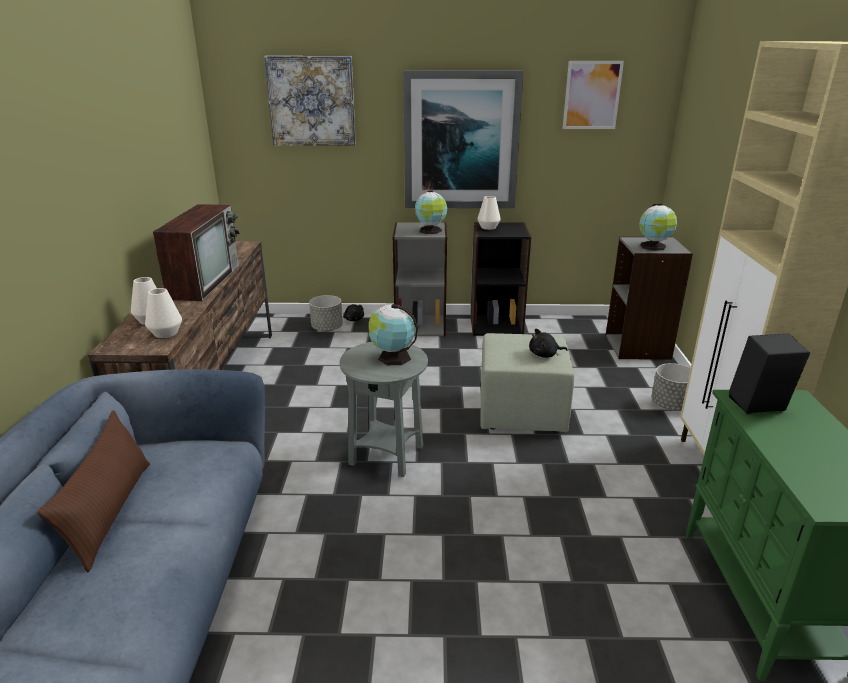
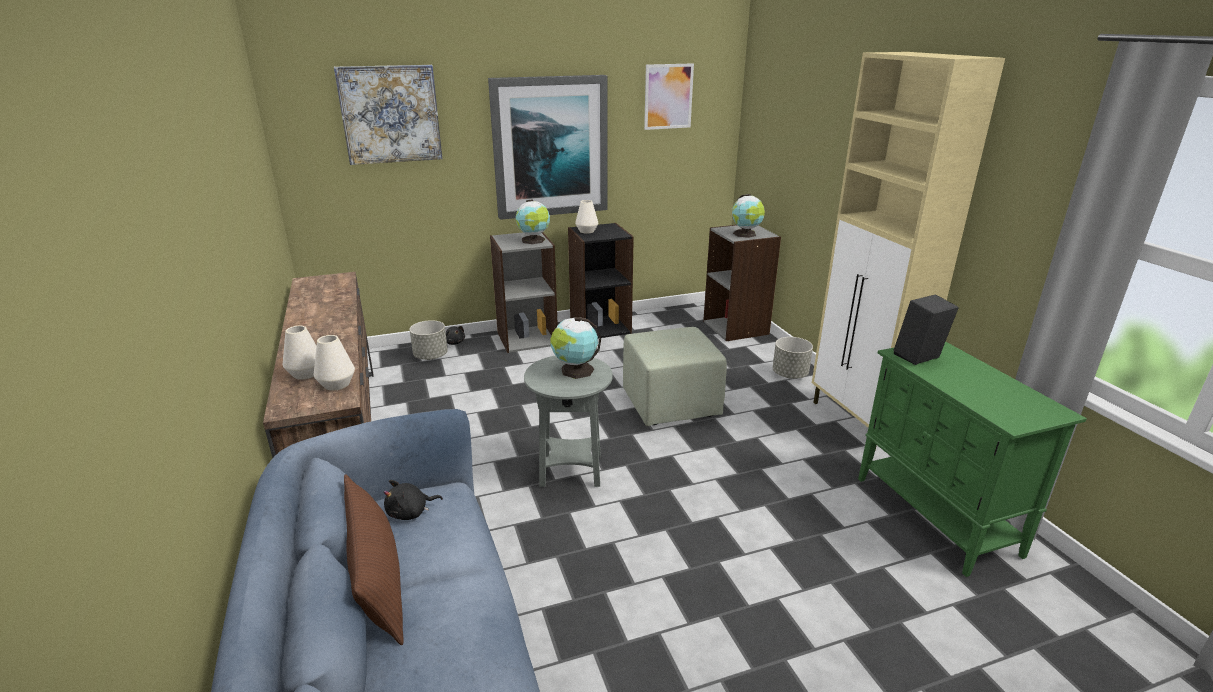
camera: 20 degrees left, 0 degrees up
television [153,204,240,301] -> none
black plush toy [529,328,568,358] -> black plush toy moved to [383,480,443,520]

